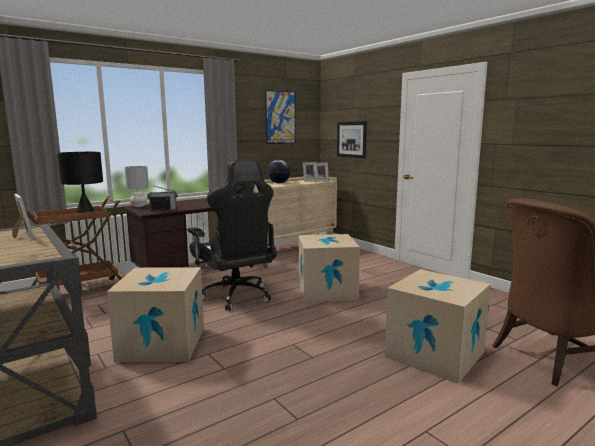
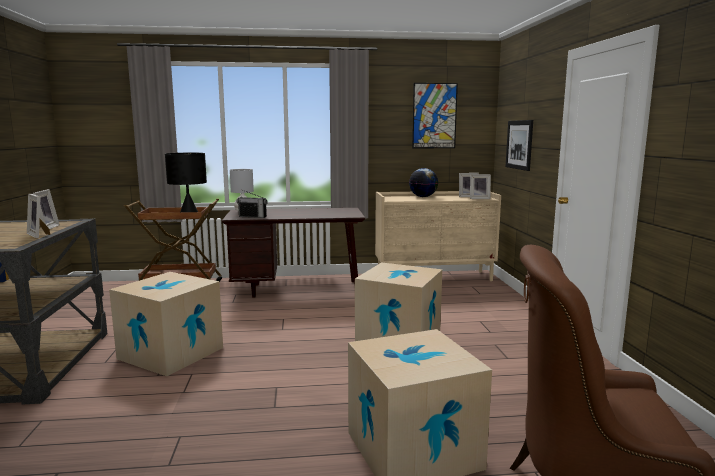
camera: 30 degrees right, 0 degrees up
black office chair [187,159,277,311] -> none
none -> picture frame [27,194,50,239]

